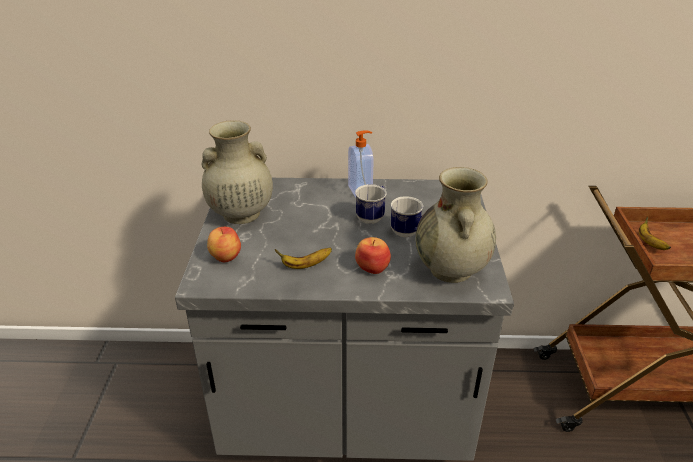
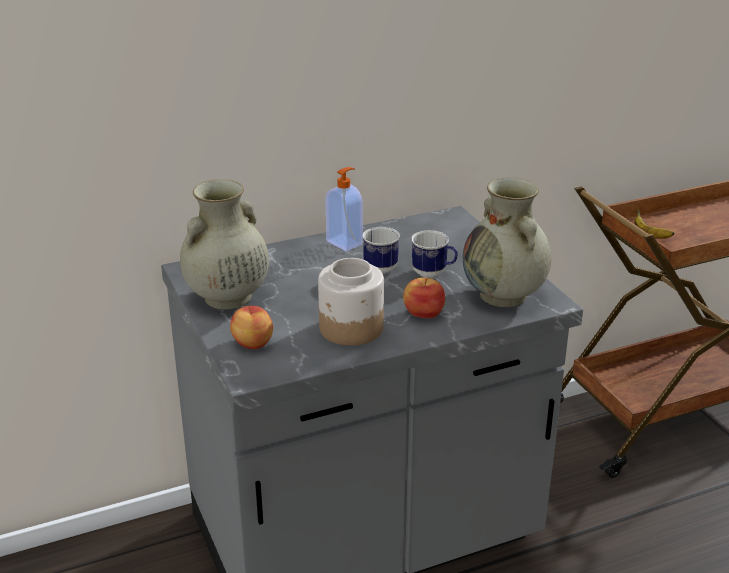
camera: 25 degrees left, 5 degrees down
banana [275,248,332,269] -> jar [318,258,384,346]

